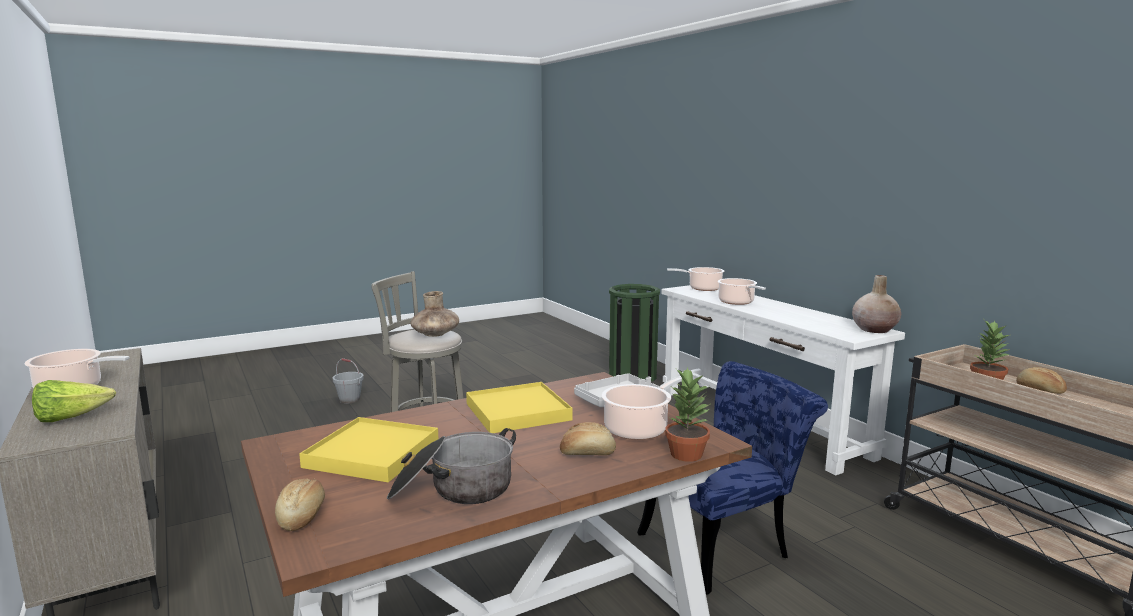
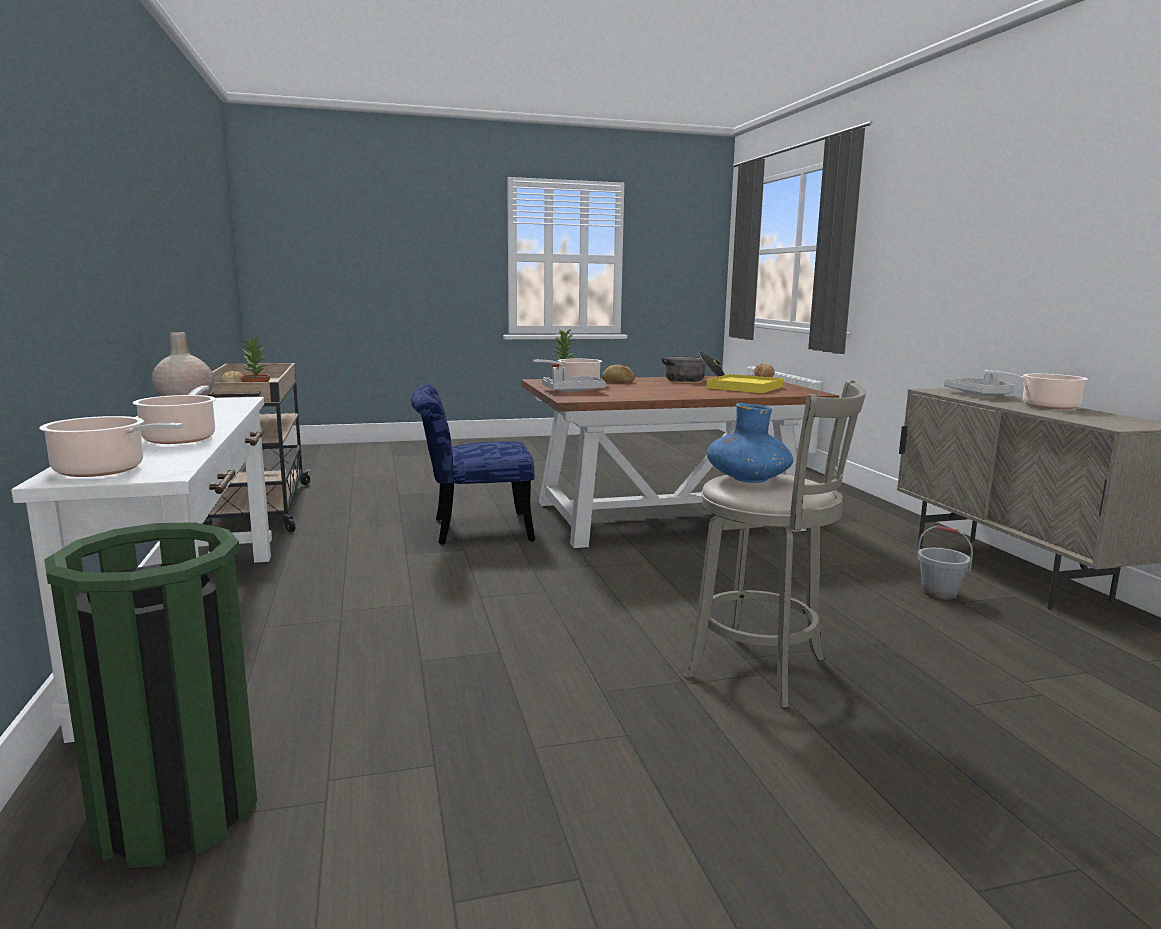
camera: 165 degrees left, 0 degrees up
lettuce [32,380,116,422] -> grey tray [944,369,1015,396]
grey bucket [333,358,364,403] -> grey bucket moved to [917,526,973,600]
brown vase [411,291,459,337] -> blue vase [707,403,793,483]
yellow tray [466,382,572,433] -> none

